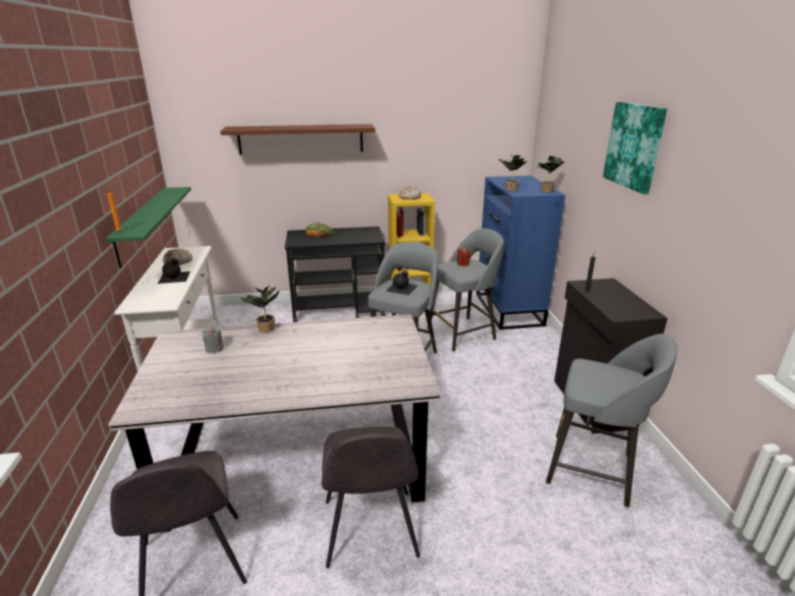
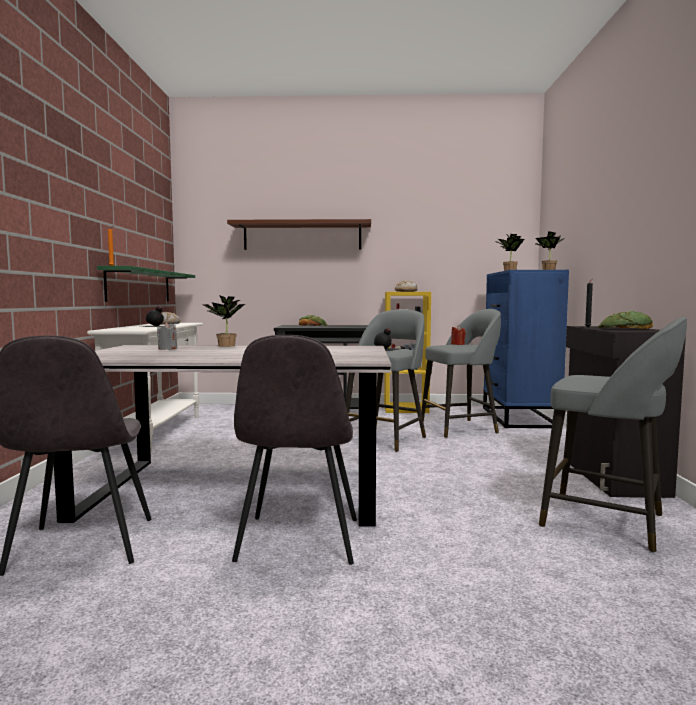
camera: 10 degrees right, 20 degrees down
picture [603,101,667,194] -> none
none -> bread [598,311,653,329]

